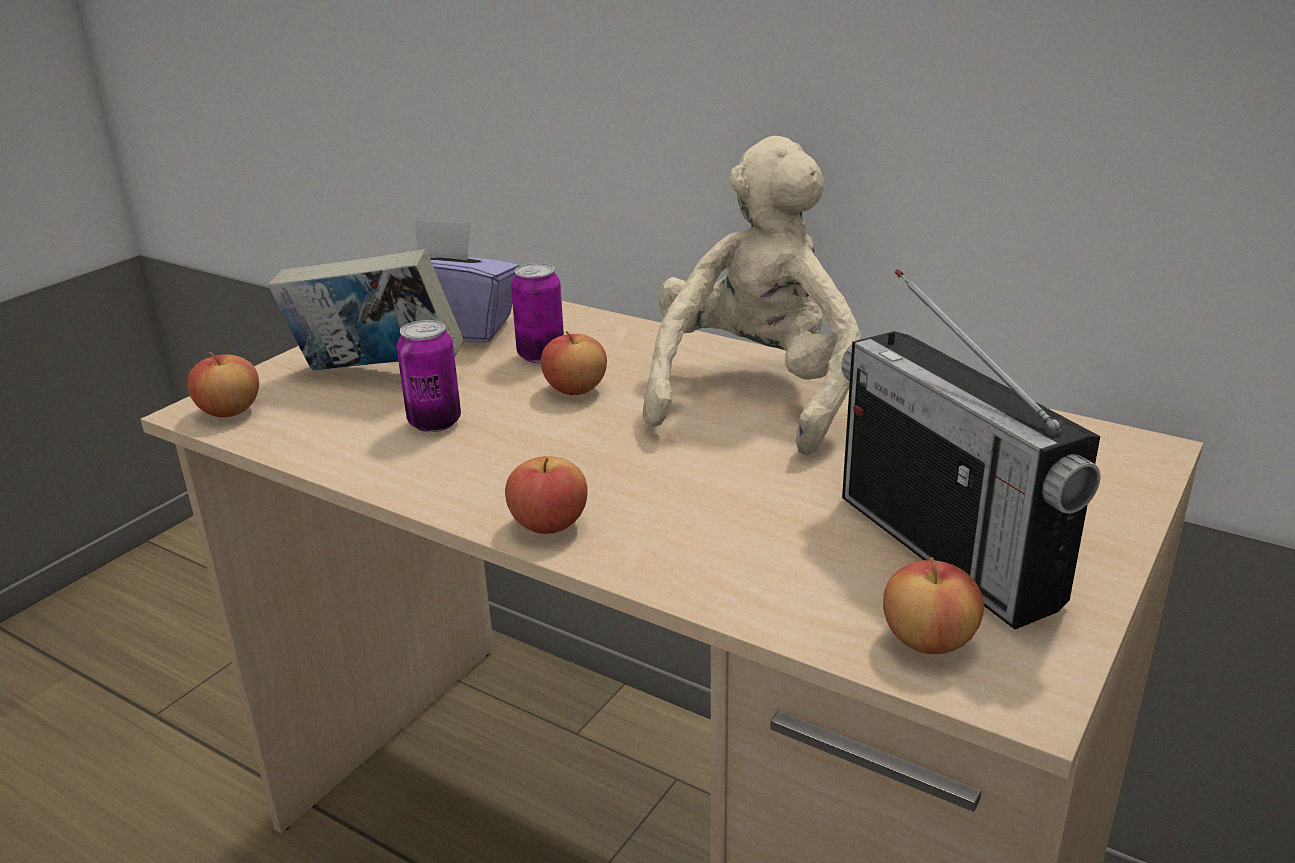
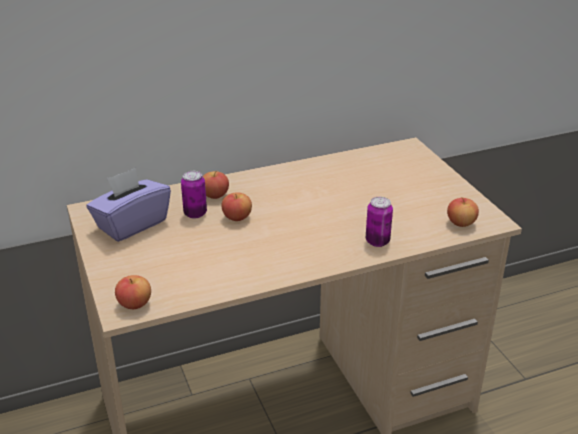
camera: 55 degrees left, 5 degrees up
book [269,248,463,371] -> none
can [396,320,461,432] -> can moved to [366,197,393,247]
apple [505,456,588,534] -> apple moved to [203,171,229,199]
beige plush toy [643,136,861,456] -> none
radio [841,269,1100,629] -> none

